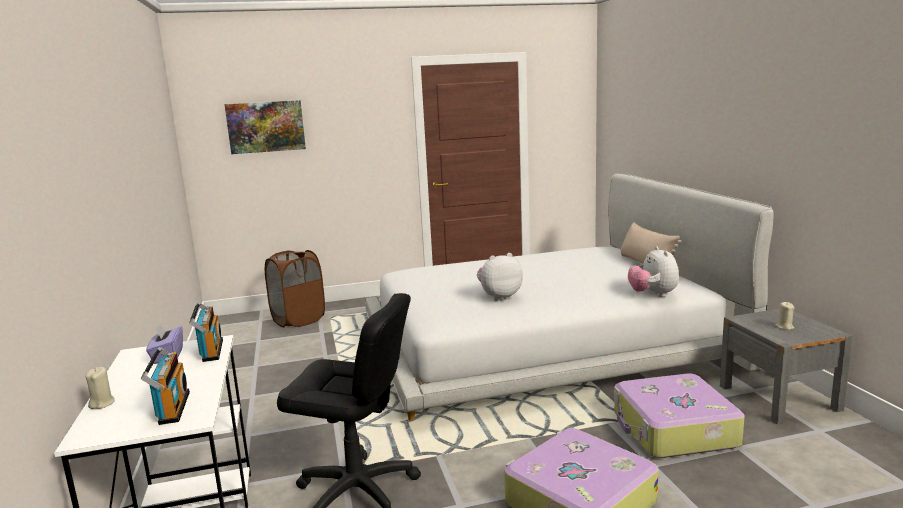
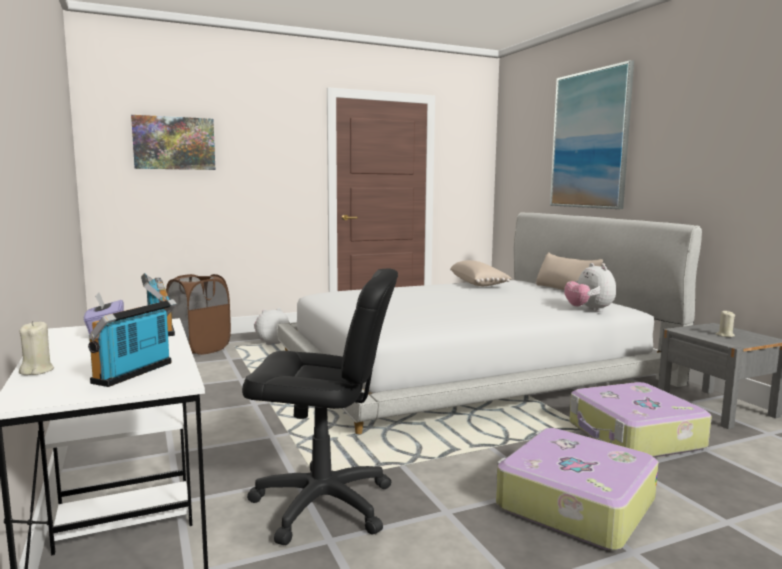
camera: 10 degrees left, 5 degrees down
radio [141,347,190,425] -> radio turned 135 degrees counterclockwise [88,299,177,387]
plush toy [477,253,523,301] -> plush toy moved to [254,308,289,345]
none -> beige pillow [450,260,512,286]
none -> picture [550,60,634,209]

